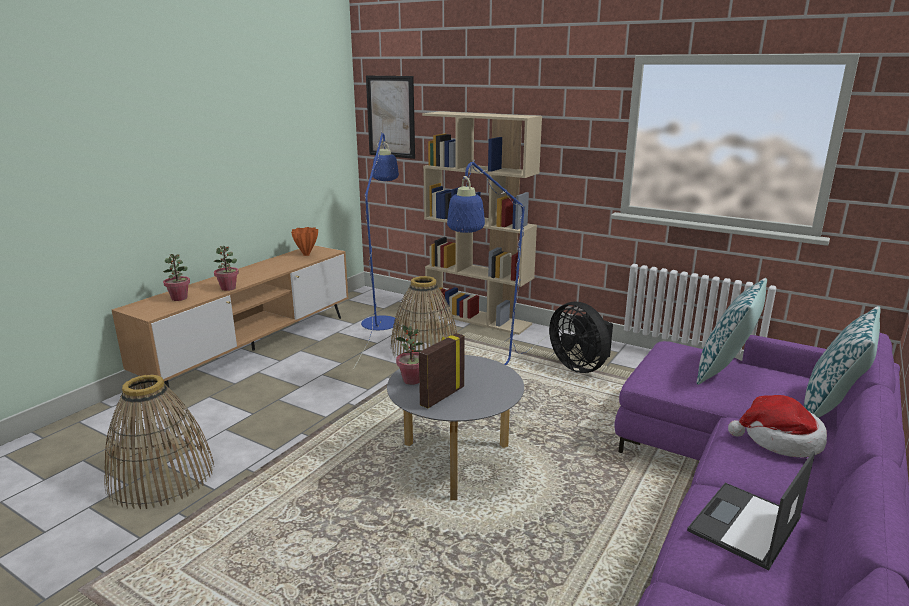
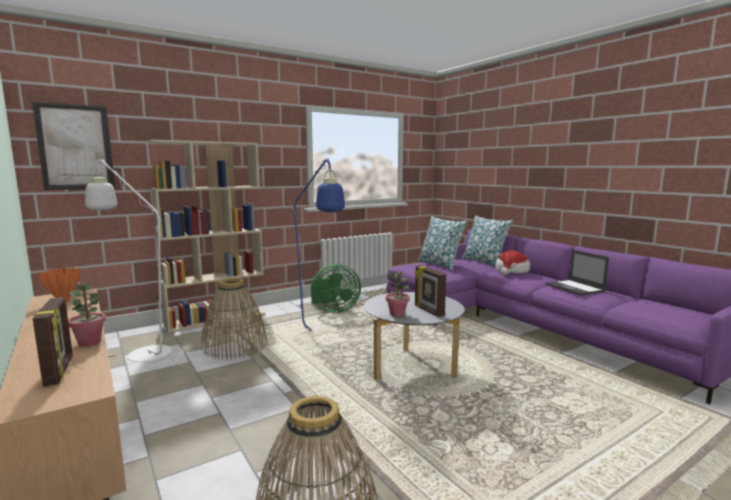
camera: 65 degrees left, 10 degrees down
potted plant [163,254,190,301] -> picture frame [33,297,73,387]
blue floor lamp [353,132,399,370] -> white floor lamp [85,158,226,381]
black fan [549,302,613,373] -> green fan [311,264,361,313]

